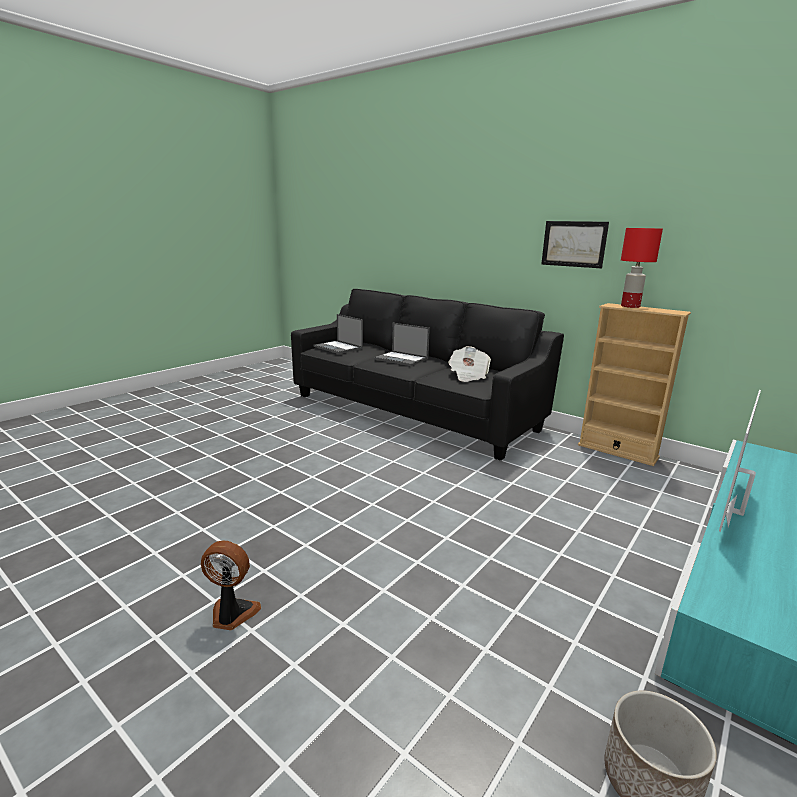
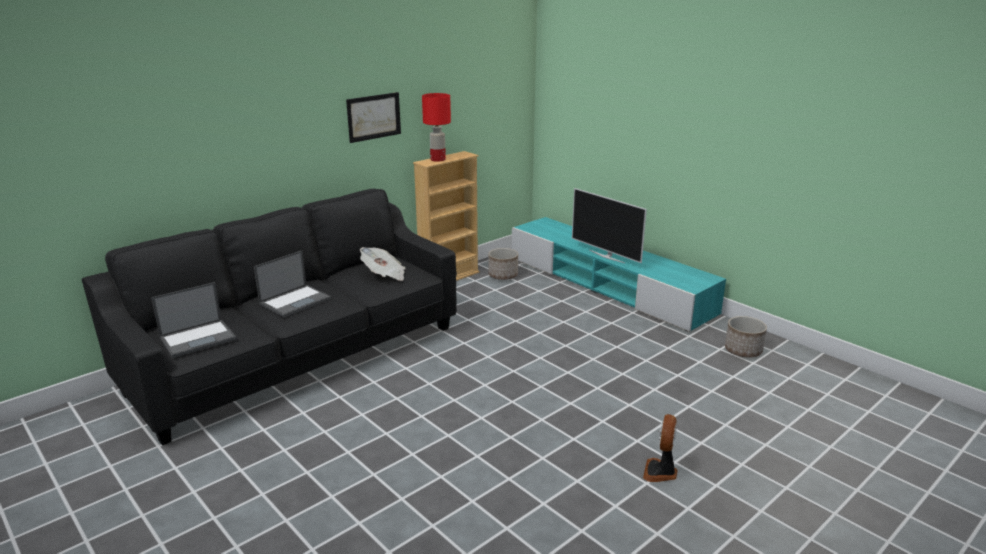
camera: 80 degrees left, 5 degrees up
none -> planter [488,248,518,280]

